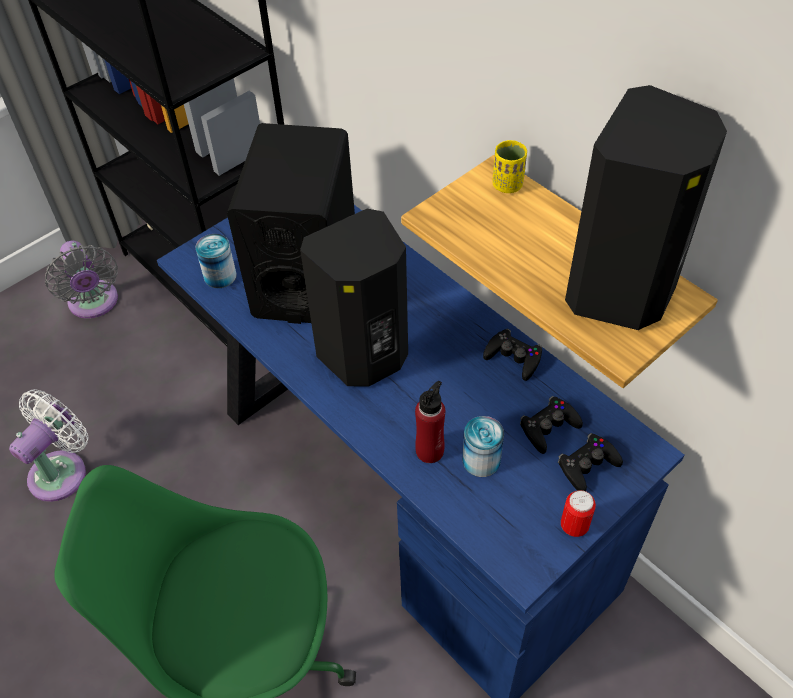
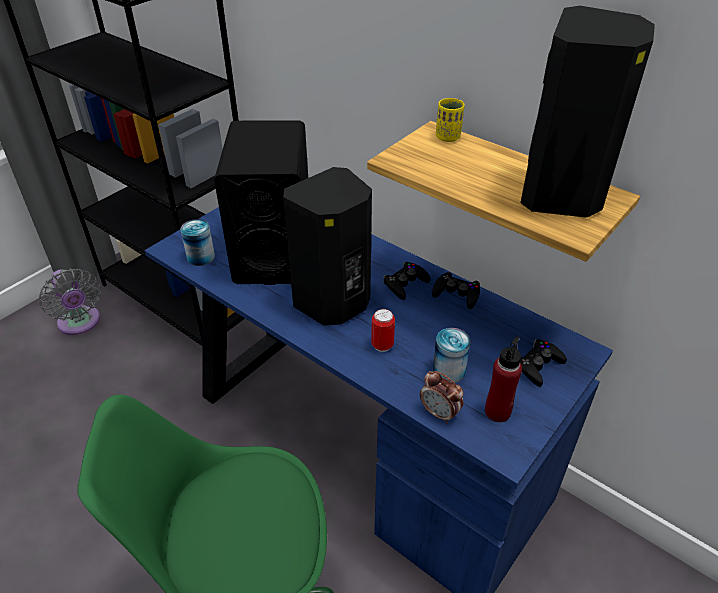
camera: 10 degrees left, 10 degrees down
white fan [9,389,89,502] -> none
red bottle [415,381,445,463] -> red bottle moved to [485,337,522,422]
black game controller [520,396,583,454] -> black game controller moved to [383,262,431,300]
can [561,490,596,537] -> can moved to [371,309,395,352]
none -> alarm clock [420,371,464,424]

